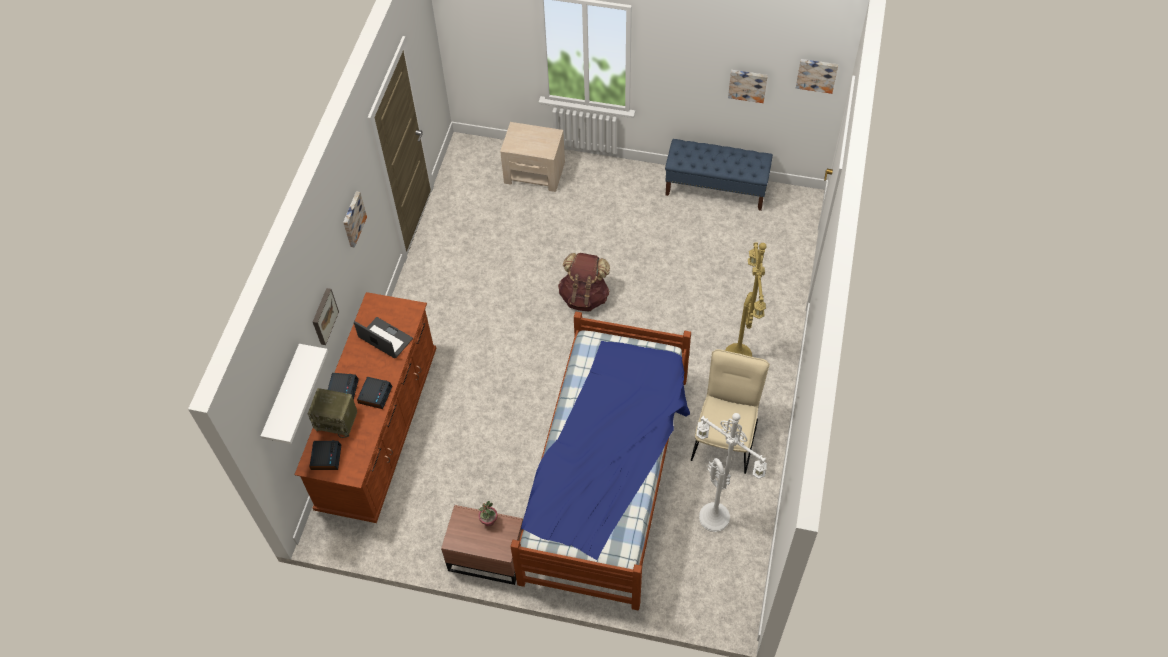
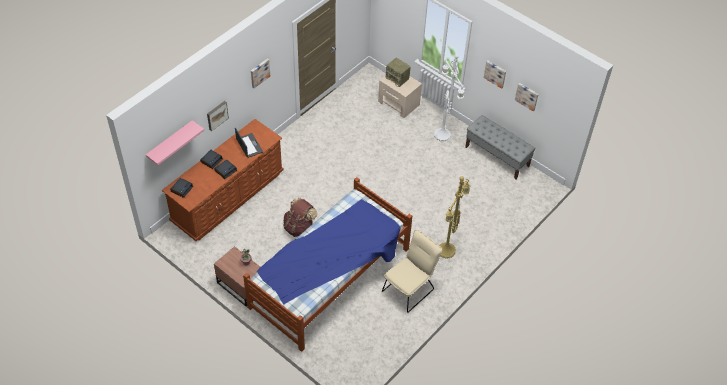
camera: 25 degrees right, 5 degrees down
white shelf [261,344,328,444] -> pink shelf [146,120,204,165]
radio [308,388,357,438] -> radio moved to [386,58,411,87]
brown backpack [558,253,610,312] -> brown backpack moved to [283,197,317,237]
blue bench [665,139,773,211] -> grey bench [465,115,535,179]
white floor lamp [696,413,767,532] -> white floor lamp moved to [434,55,465,142]
picture [796,59,838,94] -> picture moved to [484,61,506,89]

